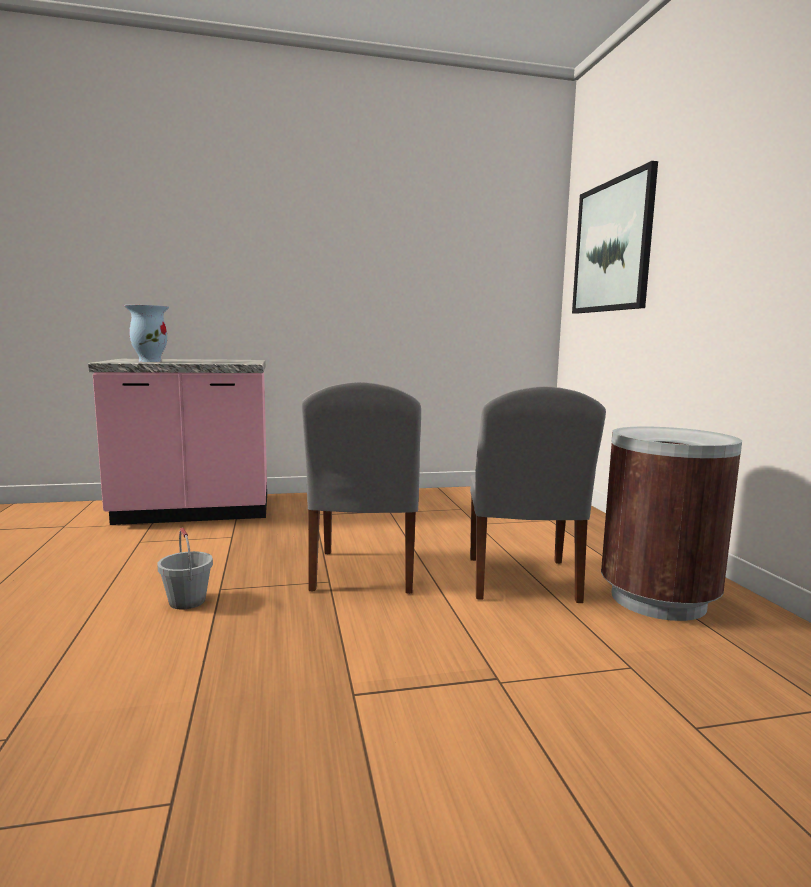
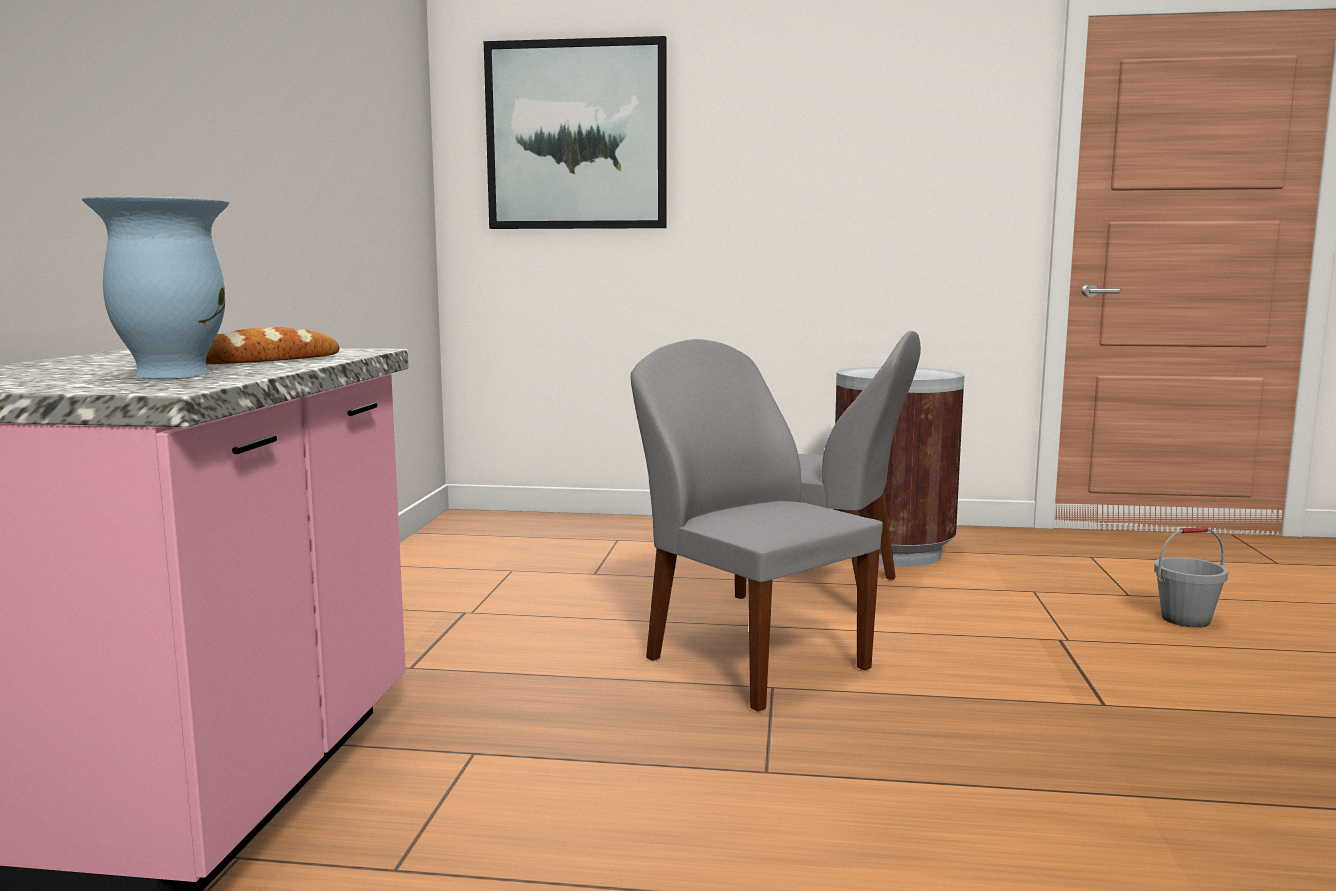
camera: 70 degrees left, 0 degrees up
grey bucket [157,528,213,610] -> grey bucket moved to [1154,527,1228,627]
grey chair [302,382,421,594] -> grey chair turned 150 degrees counterclockwise [631,339,883,711]
none -> bread [206,327,340,364]

